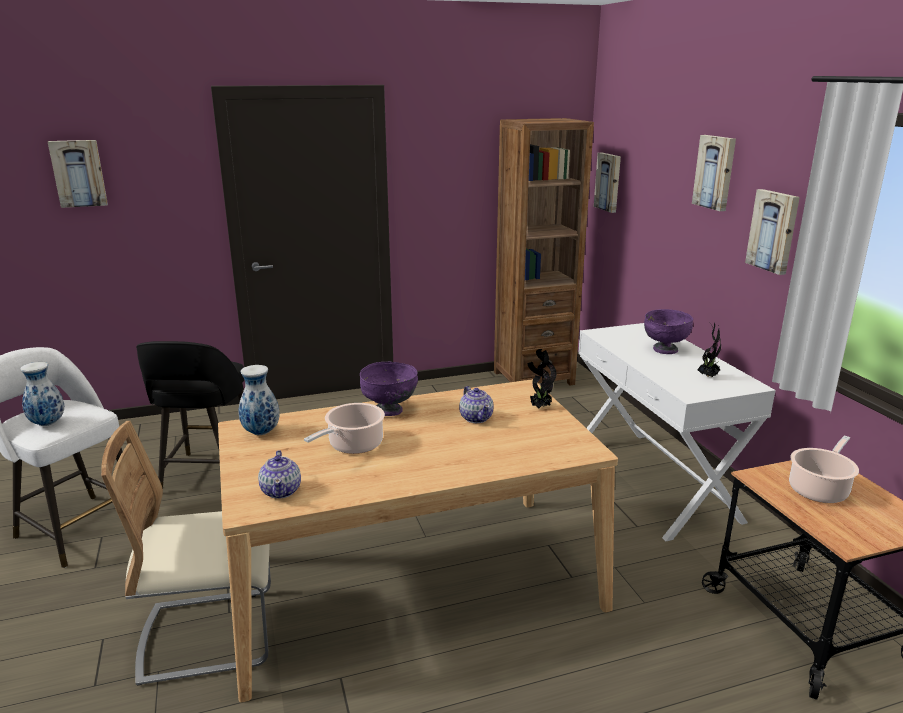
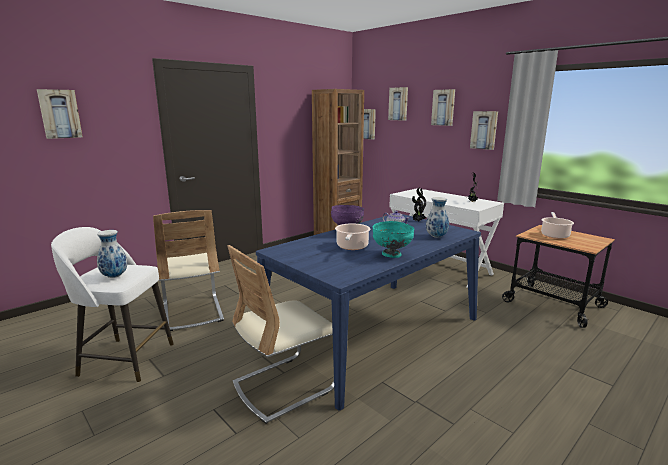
camera: 25 degrees left, 5 degrees down
black stool [136,341,244,489] -> beige chair [153,210,224,331]
beige dining table [218,379,618,703] -> blue dining table [256,214,481,411]
vase [238,365,280,435] -> vase moved to [426,197,449,238]
teapot [258,450,301,499] -> none
purple bowl [644,309,693,354] -> none
none -> turquoise bowl [372,221,414,258]
none -> picture [388,87,408,121]

